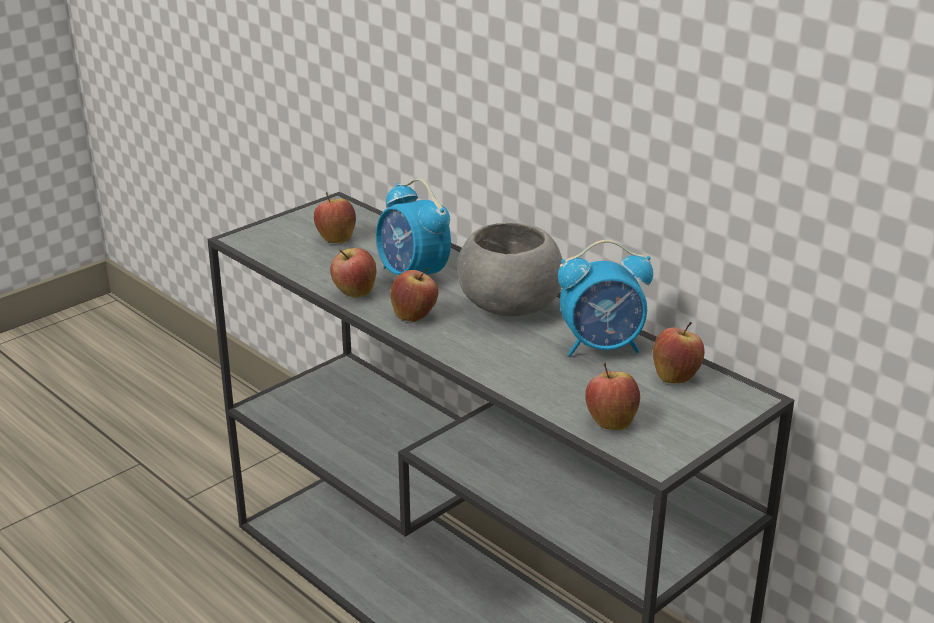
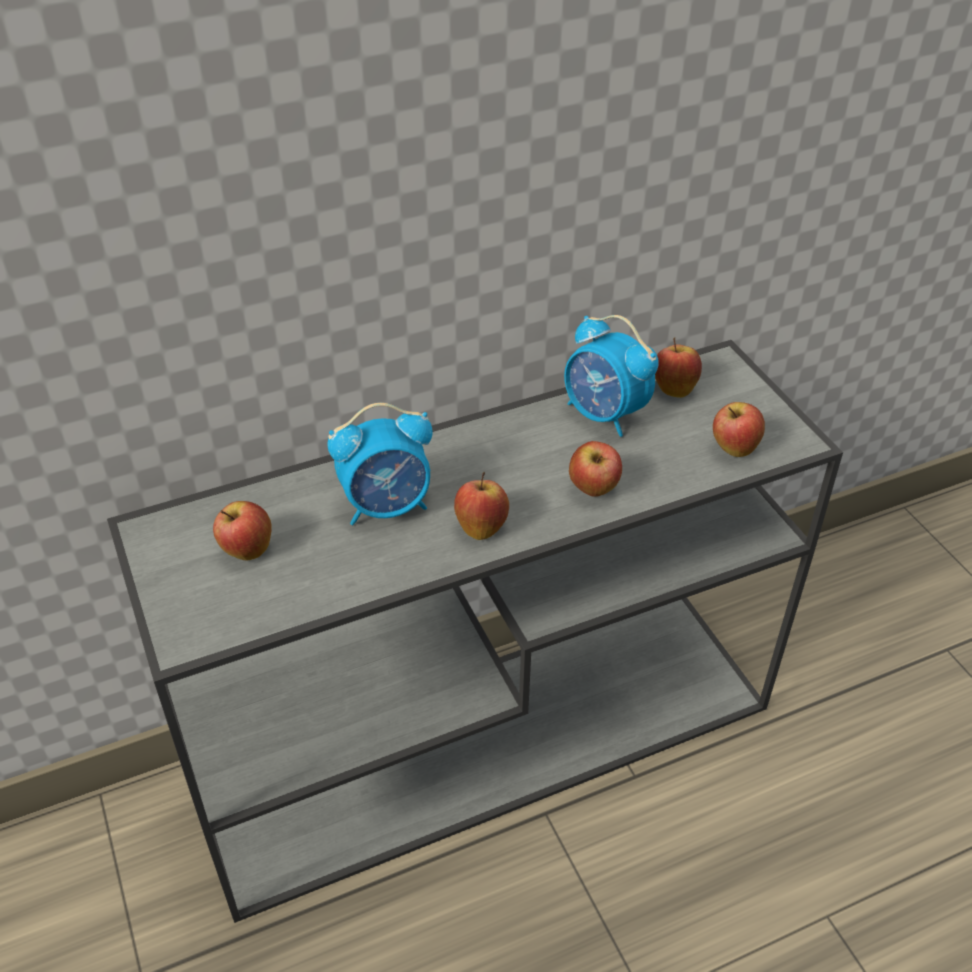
camera: 70 degrees left, 15 degrees up
apple [330,248,377,298] -> apple moved to [569,441,622,497]
grey bowl [457,222,562,316] -> none
alarm clock [558,240,653,356] -> alarm clock turned 120 degrees clockwise [564,315,659,437]

